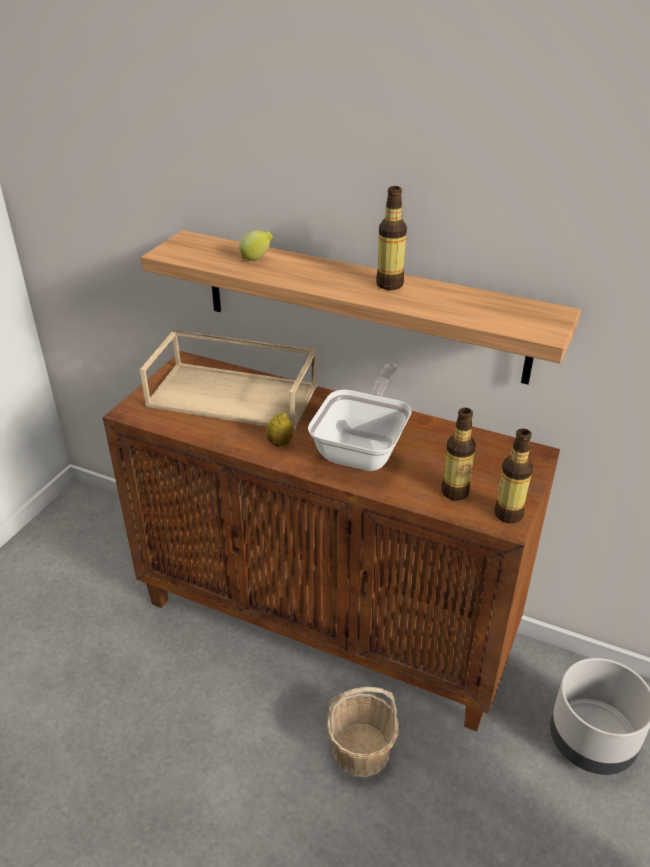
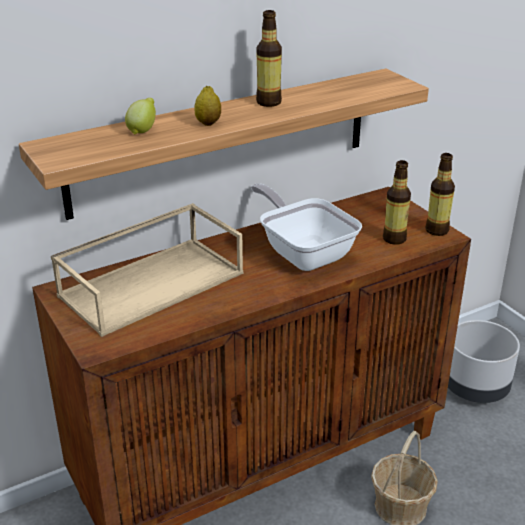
camera: 55 degrees left, 5 degrees down
lemon [266,412,293,447] -> lemon moved to [194,86,221,126]

